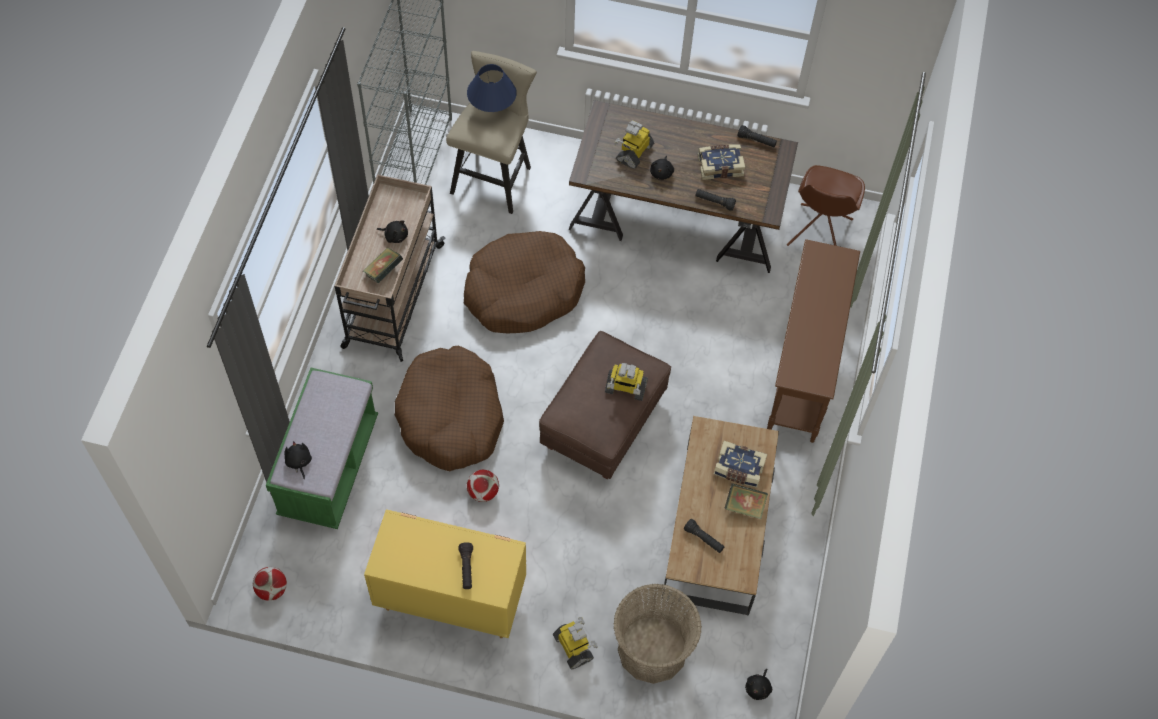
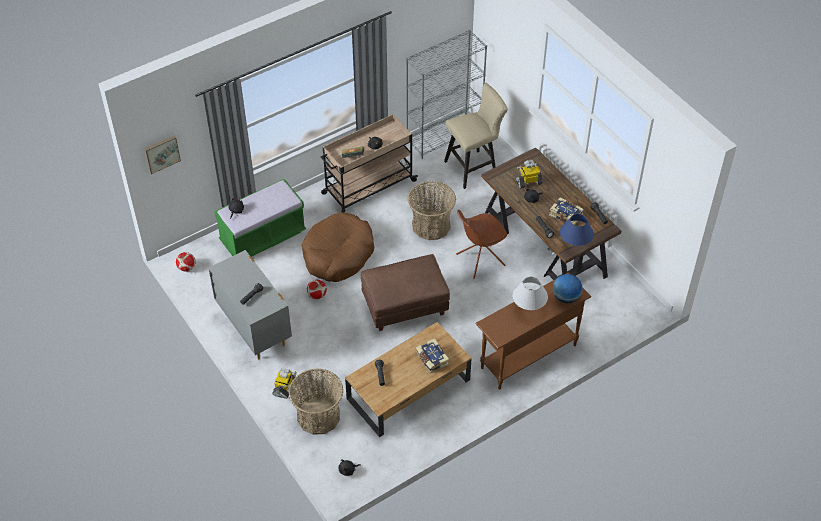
camera: 45 degrees right, 10 degrees down
yellow dresser [364,509,526,638] -> grey dresser [208,250,292,360]
brown dog bed [464,231,585,333] -> basket [408,181,456,240]
blue table lamp [467,64,517,112] -> blue table lamp moved to [560,214,594,246]
toy robot [605,363,648,401] -> none
book [724,483,768,519] -> none
brown chair [787,165,865,246] -> brown chair moved to [456,210,507,279]
none -> picture [144,136,181,174]
none -> white table lamp [513,277,548,310]
none -> globe [553,274,583,303]

